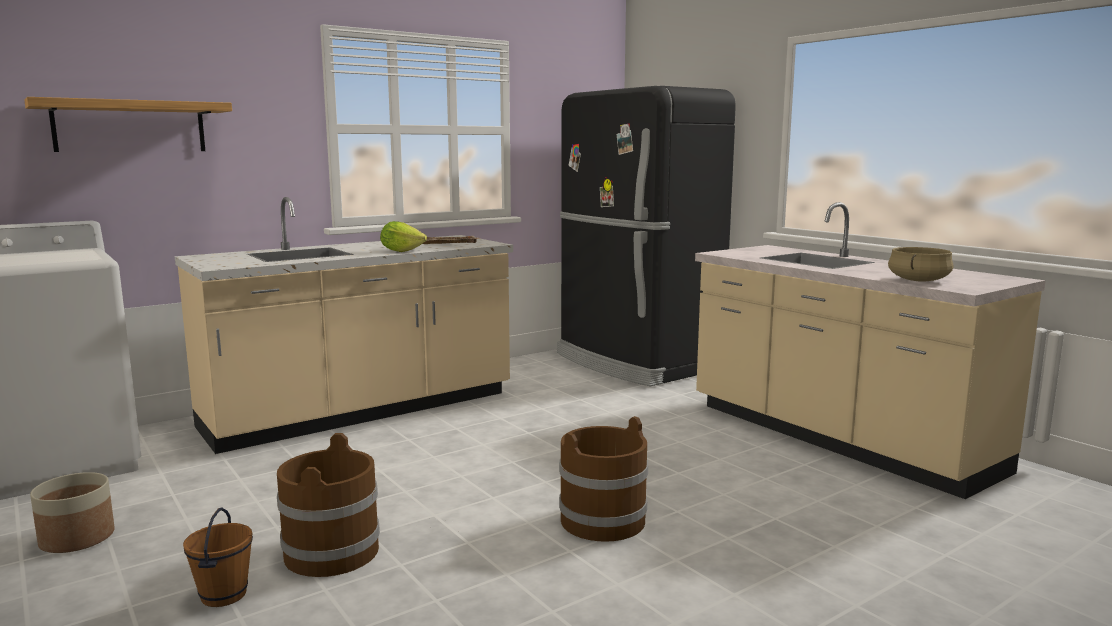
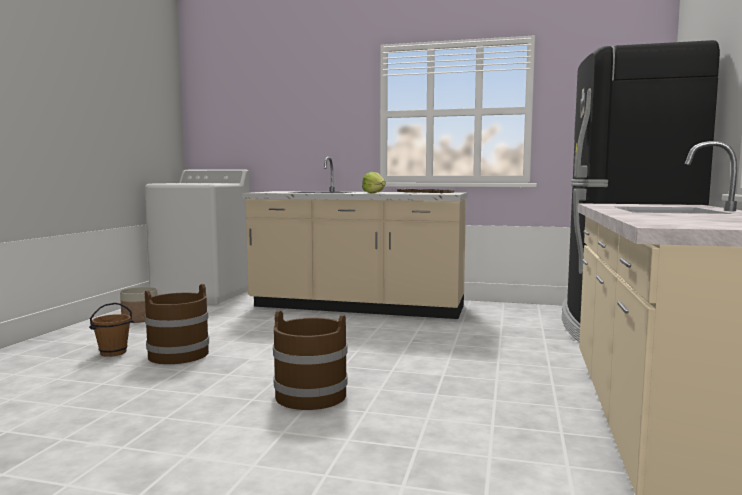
camera: 50 degrees right, 5 degrees down
shelf [24,97,232,152] -> none
beige cooking pot [888,247,953,282] -> none

